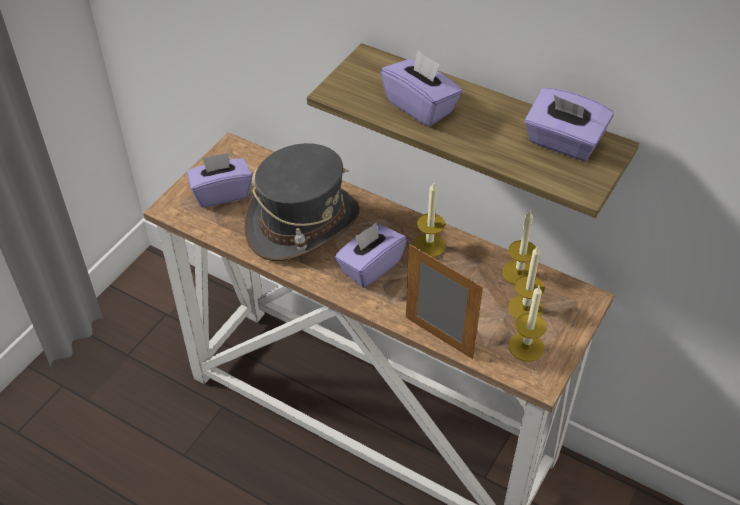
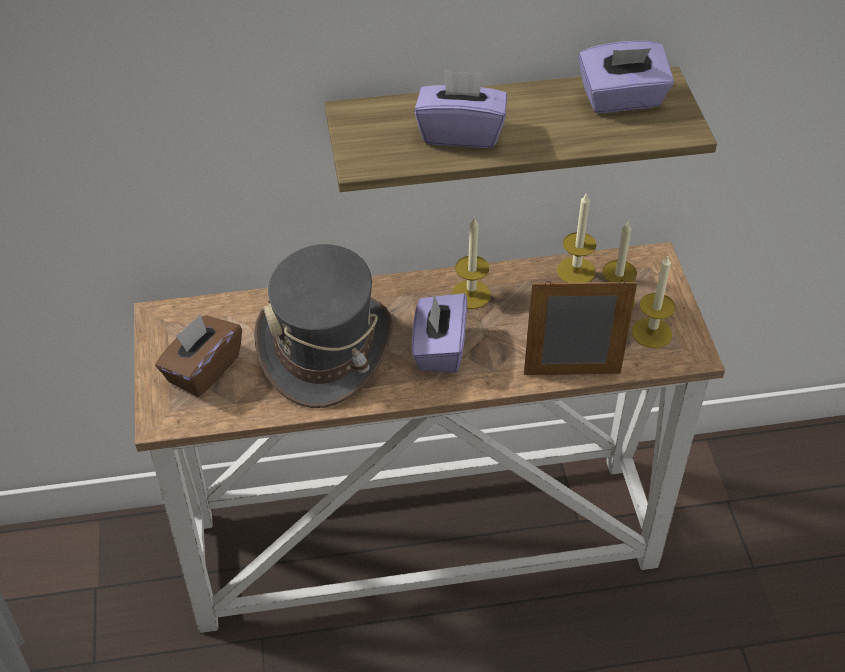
camera: 40 degrees left, 0 degrees up
purple tissue box [187,153,252,207] -> brown tissue box [155,314,242,397]

